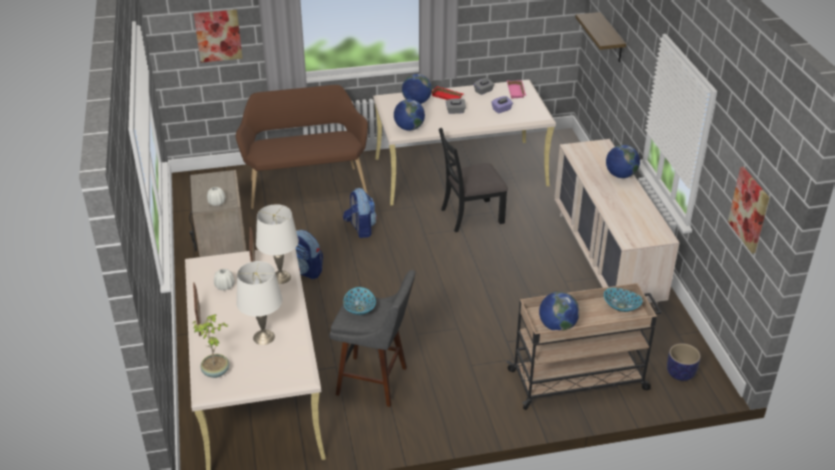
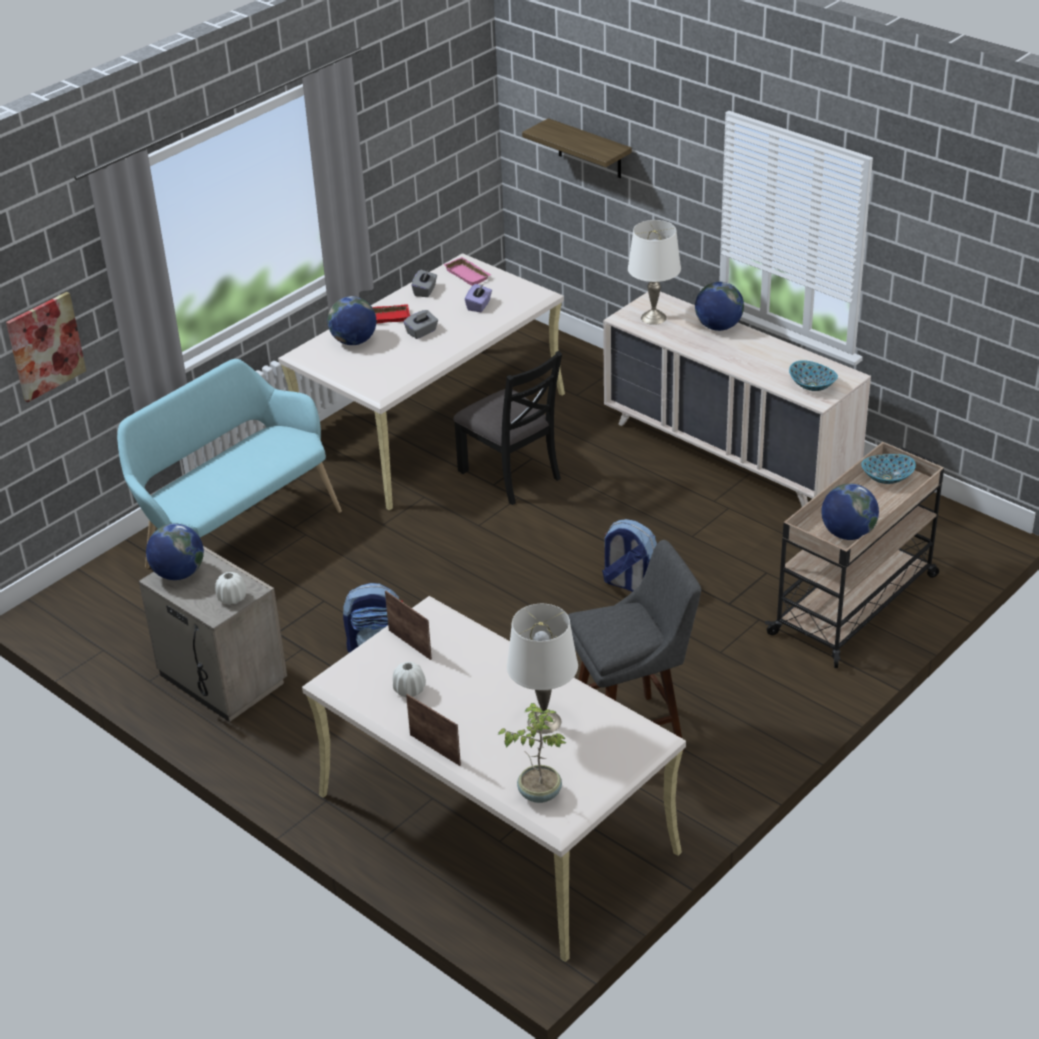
camera: 35 degrees left, 0 degrees up
brown bench [236,85,368,209] -> turquoise bench [117,359,342,569]
white table lamp [256,204,299,284] -> white table lamp moved to [628,220,681,325]
backpack [343,188,377,238] -> backpack moved to [602,519,657,592]
bowl [343,287,376,315] -> bowl moved to [789,360,838,391]
globe [394,99,425,131] -> globe moved to [146,524,204,580]
black chair [439,128,508,232] -> black chair turned 75 degrees counterclockwise [453,351,562,505]
planter [667,343,701,381] -> none
picture [728,167,769,254] -> none

